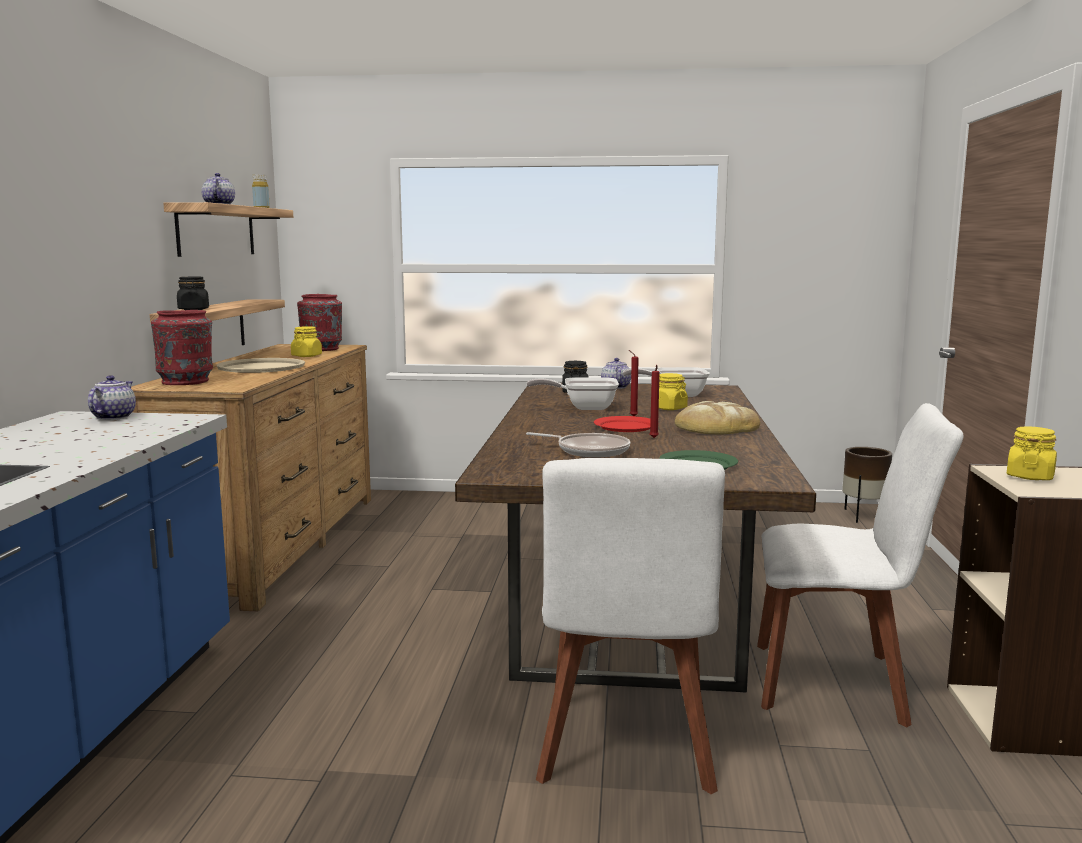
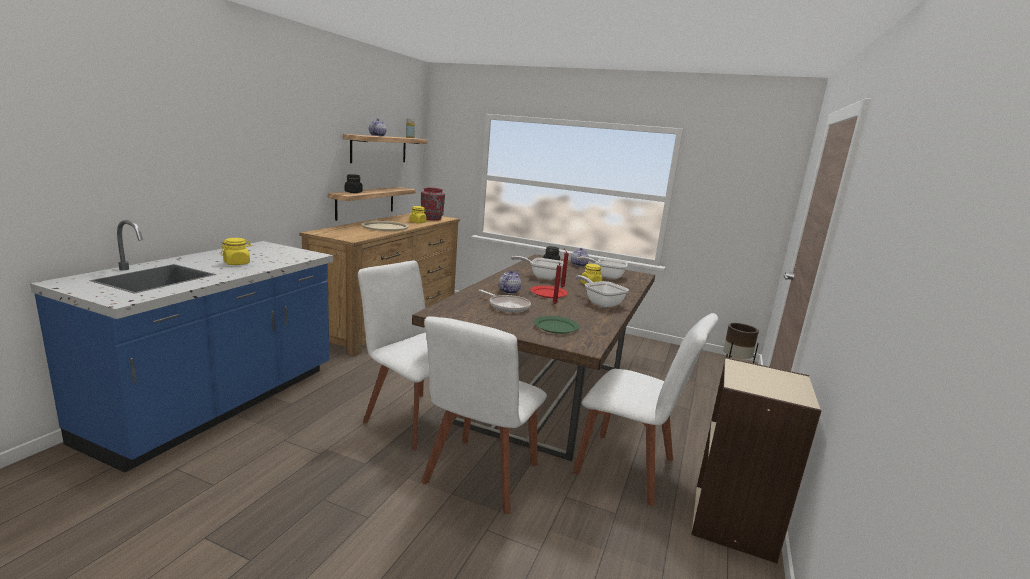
camera: 15 degrees right, 5 degrees up
teapot [88,375,136,420] -> teapot moved to [499,270,521,294]
red vase [151,310,213,385] -> none
bread [675,401,760,434] -> frying pan [575,275,629,307]
yellow jar [1007,426,1057,480] -> yellow jar moved to [221,238,252,265]
none -> white chair [358,261,465,450]

